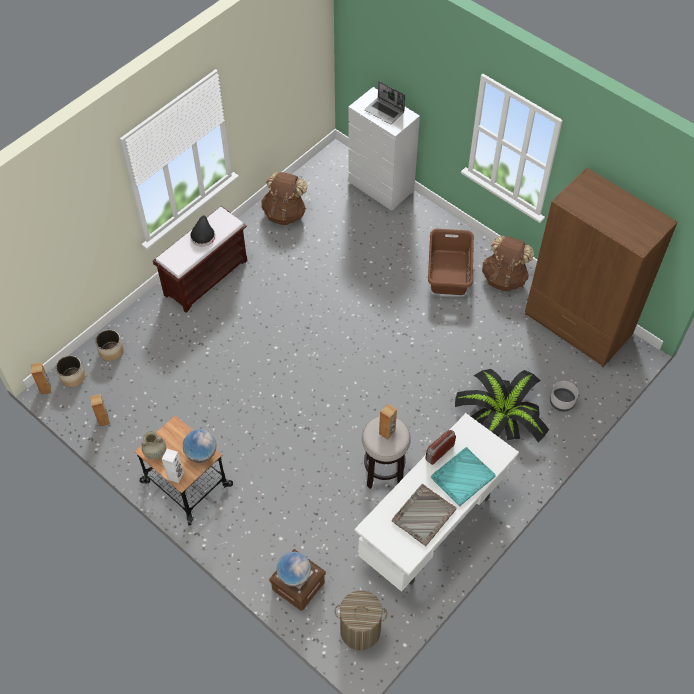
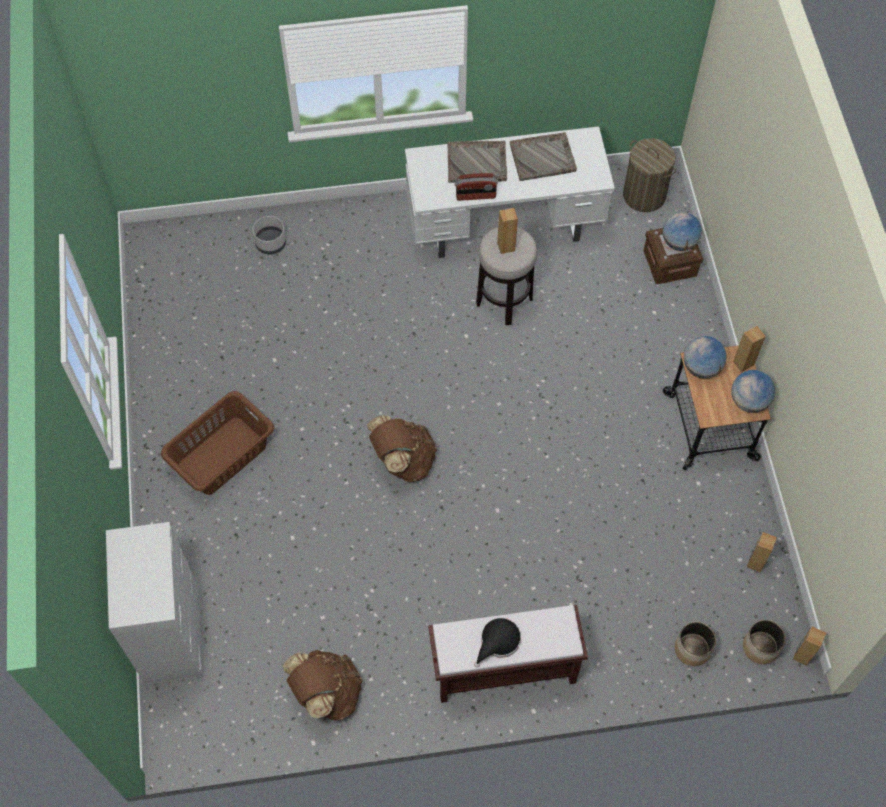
camera: 140 degrees left, 5 degrees up
beige vase [142,431,166,459] -> globe [731,370,775,413]
white speaker [162,449,184,483] -> brown speaker [733,326,766,372]
laptop [365,81,405,124] -> none
turquoise tray [431,447,496,506] -> grey tray [447,141,507,183]
potted plant [455,369,549,443] -> none
brown backpack [482,236,534,292] -> brown backpack moved to [367,415,437,482]
brown wardrobe [525,168,677,367] -> none

